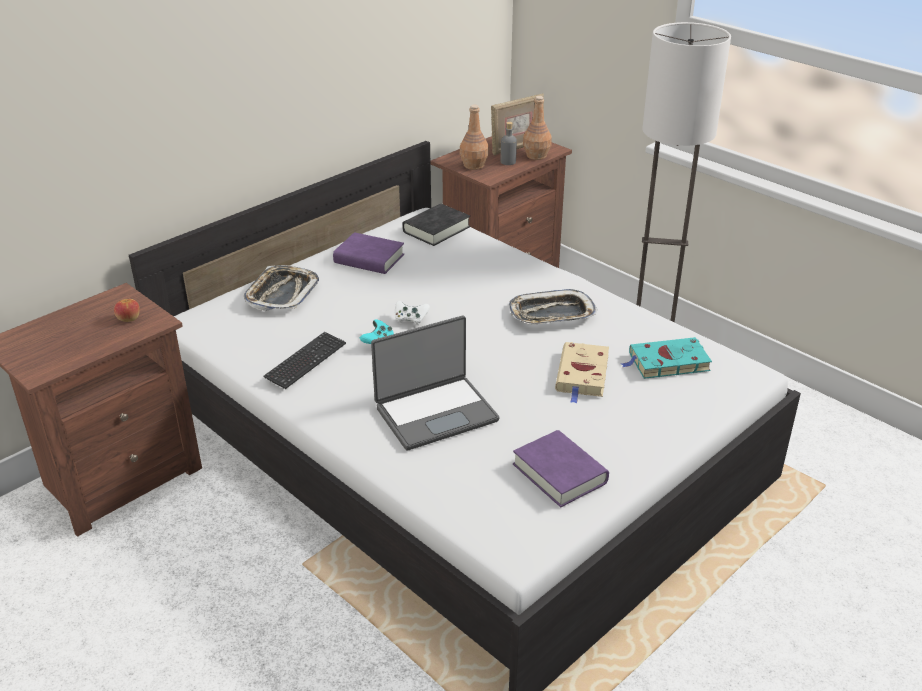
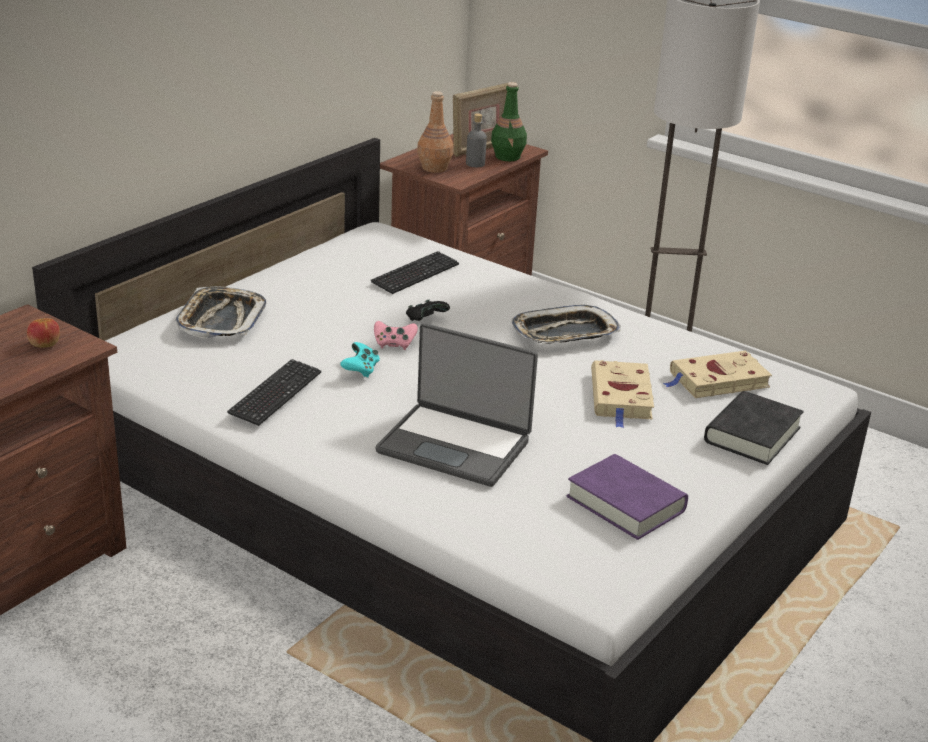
camera: 10 degrees left, 5 degrees down
purple book [333,232,404,274] -> none
laptop [371,316,499,450] -> laptop turned 60 degrees clockwise [376,323,538,487]
white game controller [395,300,430,325] -> pink game controller [374,321,418,350]
black book [402,204,470,246] -> black book moved to [704,391,804,465]
brown bottle [523,96,552,160] -> green bottle [491,82,527,161]
turquoise book [622,337,712,379] -> beige book [663,351,772,398]
none -> keyboard [371,251,459,294]
none -> black game controller [406,299,450,321]

